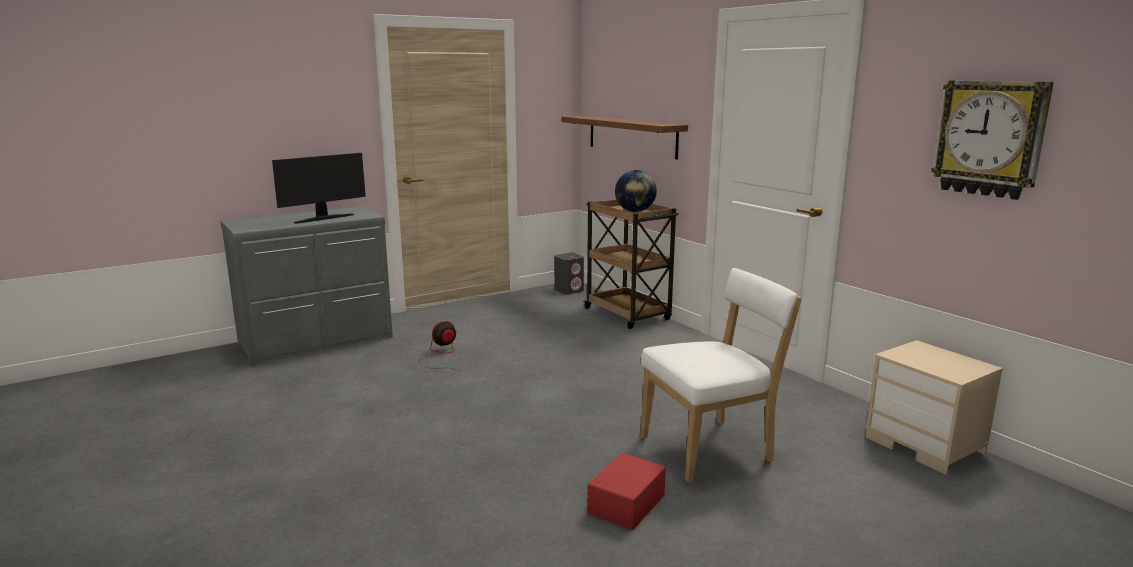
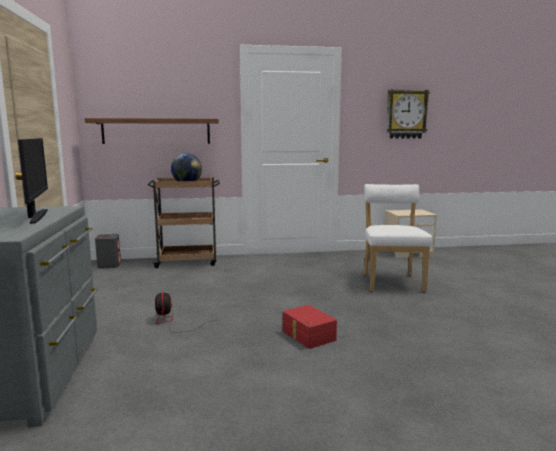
camera: 65 degrees left, 5 degrees down
red storage box [587,453,666,530] -> red storage box moved to [283,305,337,349]

